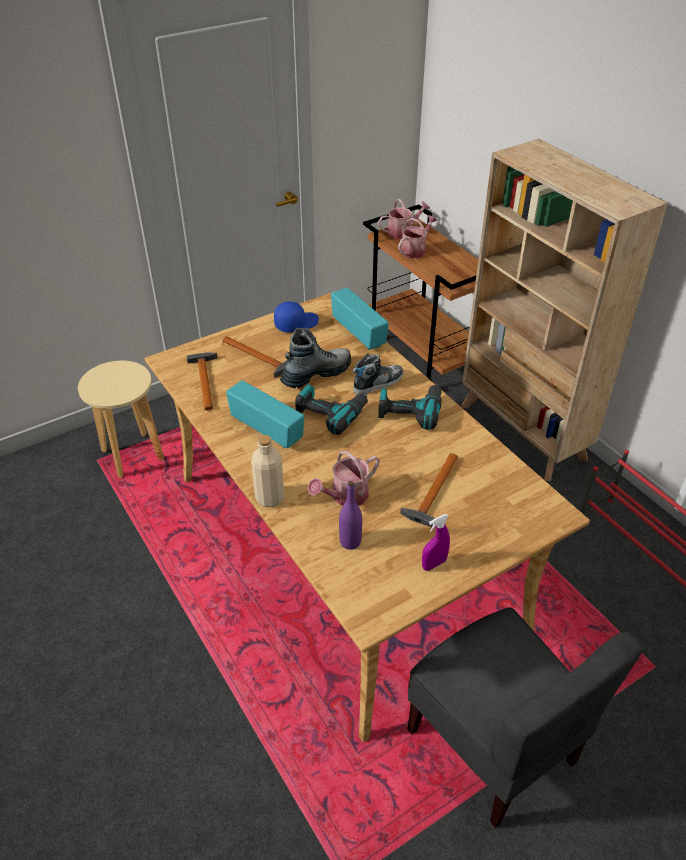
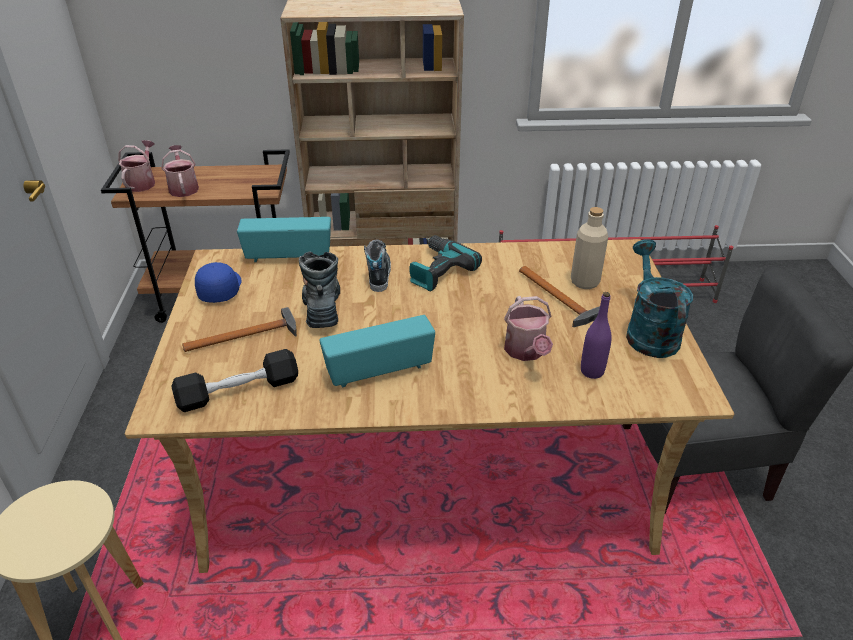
camera: 60 degrees left, 5 degrees down
hammer [186,353,218,410] -> black dumbbell [171,349,298,412]
beige bottle [251,435,284,507] -> beige bottle moved to [571,207,608,289]
power drill [295,384,368,435] -> none
purple spray bottle [422,514,450,571] -> turquoise watering can [626,239,693,358]

